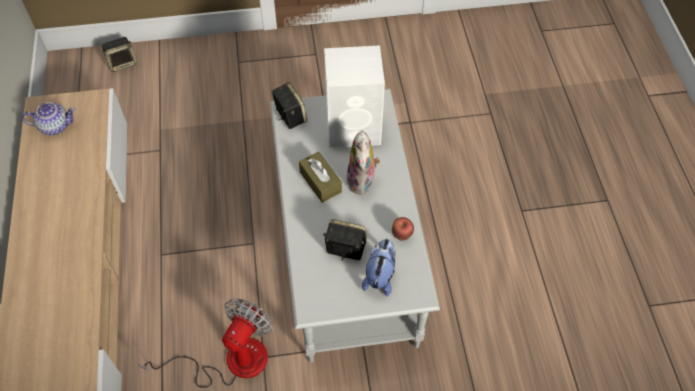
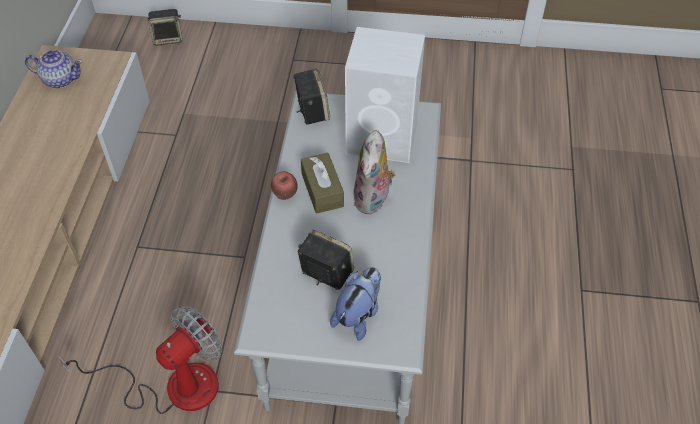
camera: 15 degrees right, 5 degrees down
apple [392,217,414,241] -> apple moved to [271,171,298,200]

